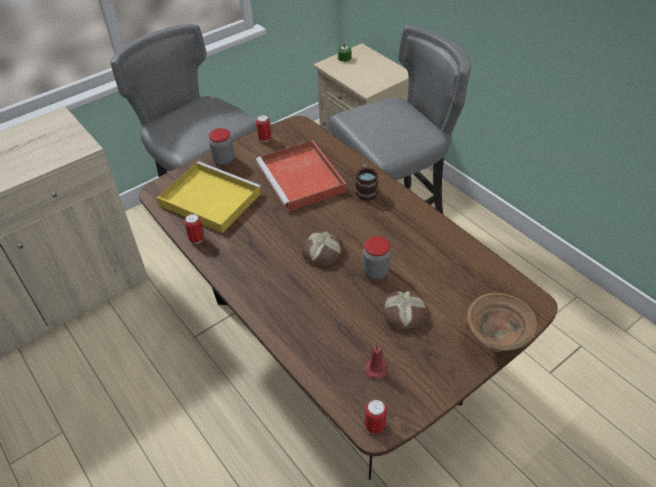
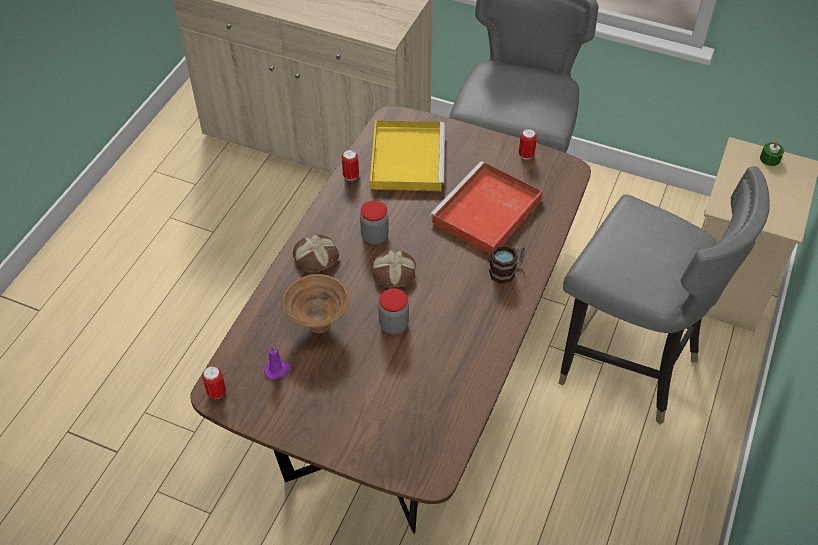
camera: 60 degrees right, 5 degrees up
jar [209,128,234,165] -> jar moved to [360,201,389,245]
red candle [364,343,387,379] -> purple candle [264,345,291,380]
bread [384,291,428,329] -> bread moved to [293,235,339,273]
brown bowl [467,293,537,352] -> brown bowl moved to [281,274,350,333]

